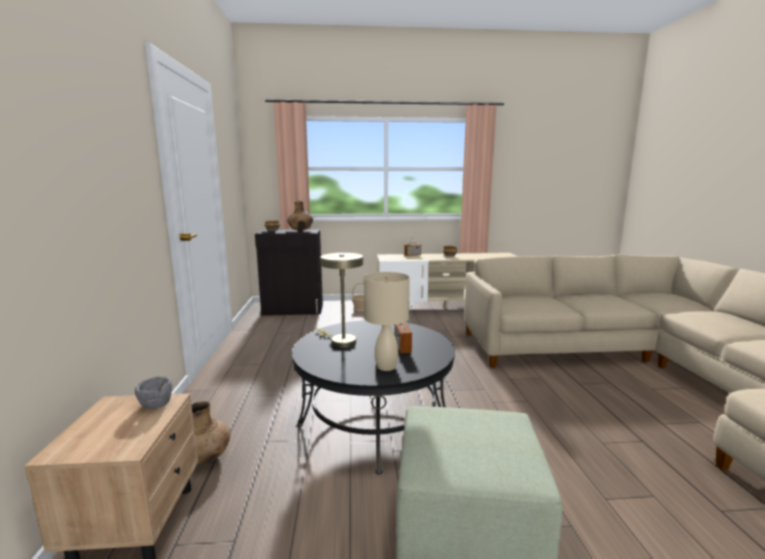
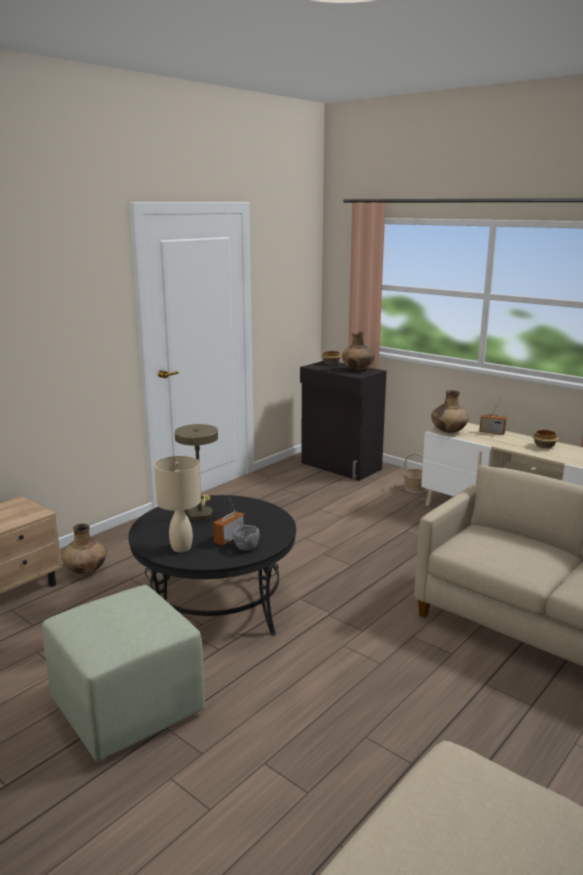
camera: 45 degrees right, 5 degrees up
grey bowl [135,377,172,409] -> grey bowl moved to [233,525,260,551]
none -> brown vase [431,390,469,433]

